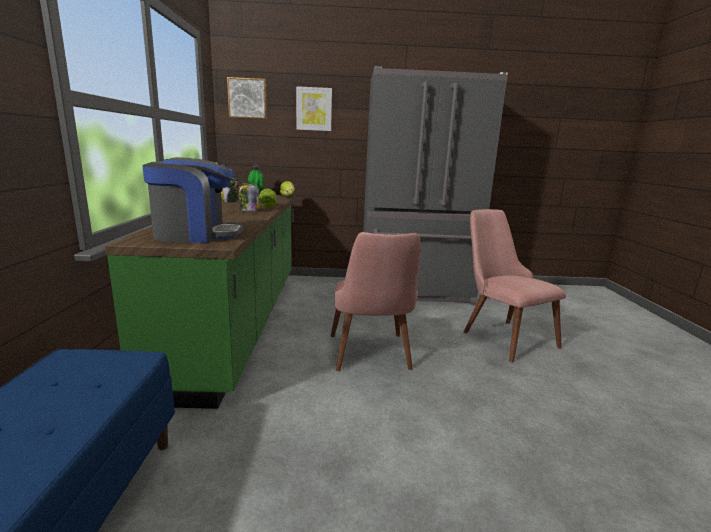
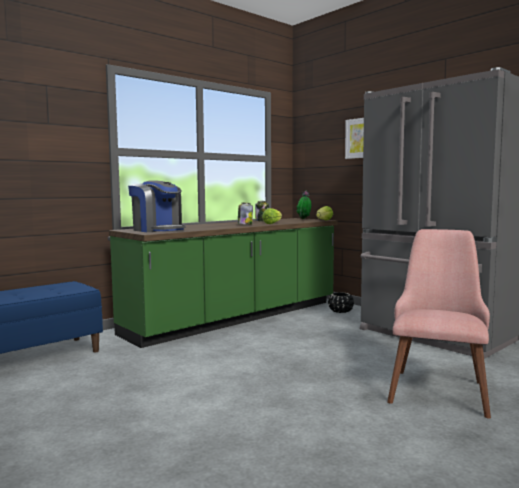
camera: 50 degrees right, 10 degrees down
picture [227,77,267,119] -> none
pink chair [331,232,421,371] -> none
none -> black planter [328,292,354,313]

